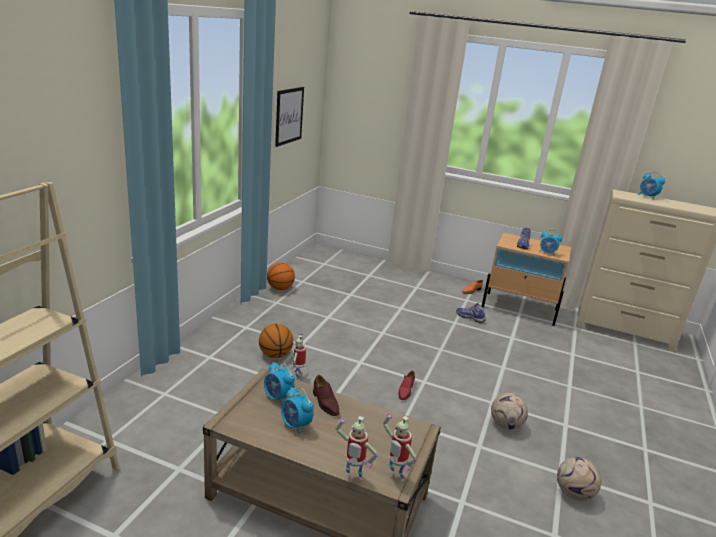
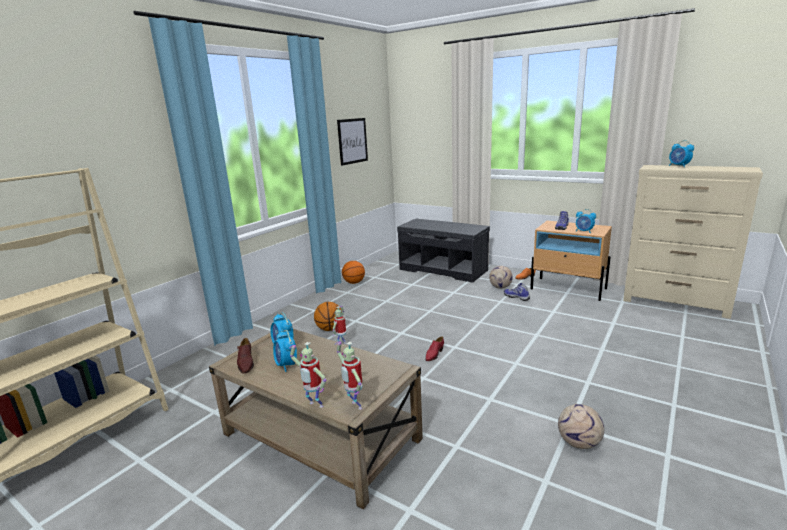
camera: 15 degrees right, 5 degrees down
brown shoe [313,375,339,416] -> brown shoe moved to [237,338,254,374]
football [491,393,528,430] -> football moved to [489,266,513,289]
none -> grey bench [397,219,490,283]

